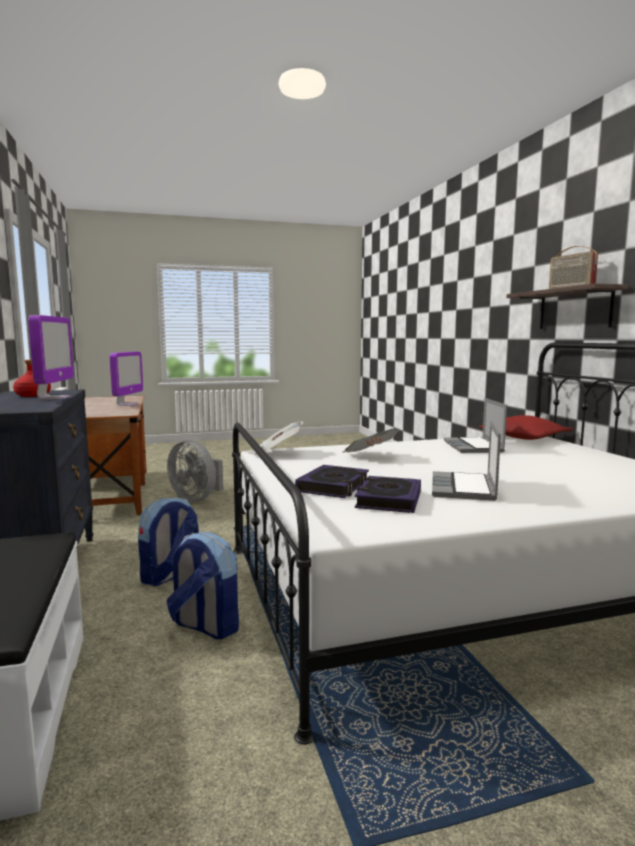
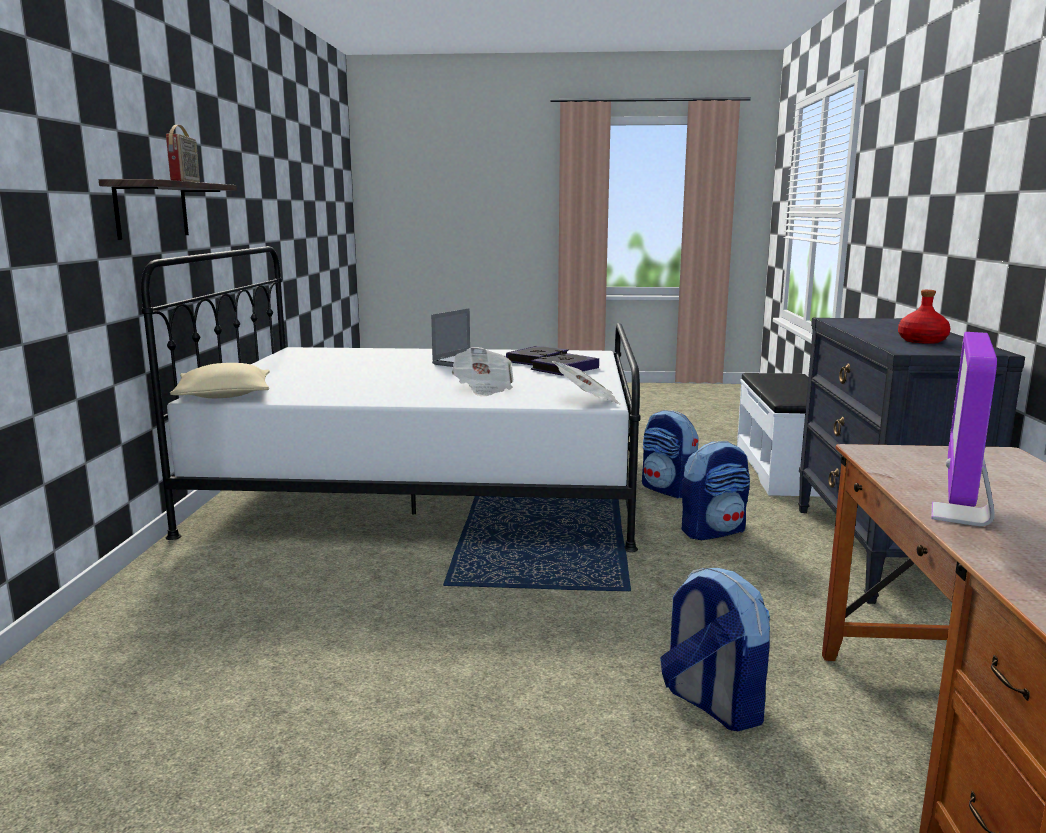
camera: 160 degrees left, 5 degrees up
monitor [28,315,74,399] -> none
grey fan [167,440,223,502] -> backpack [660,568,770,731]
laptop [444,398,507,453] -> none
red pillow [479,415,573,440] -> beige pillow [170,363,270,398]

